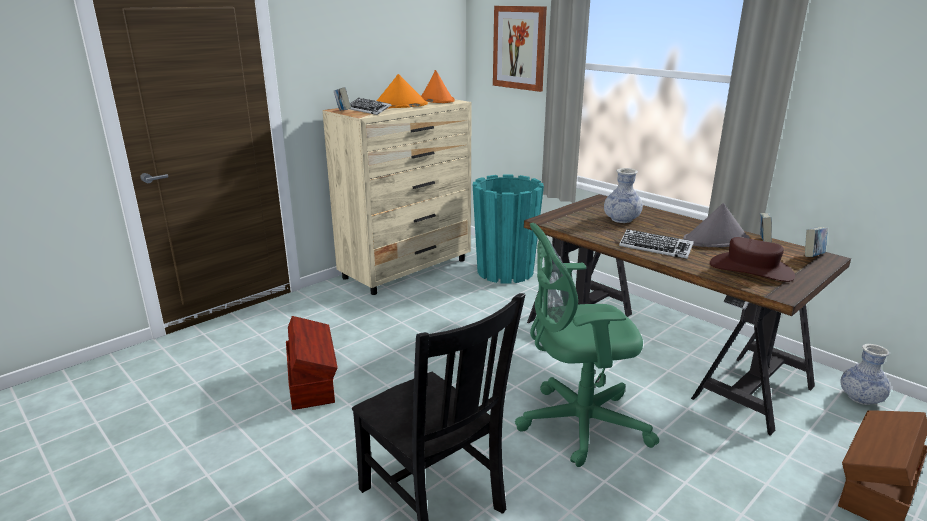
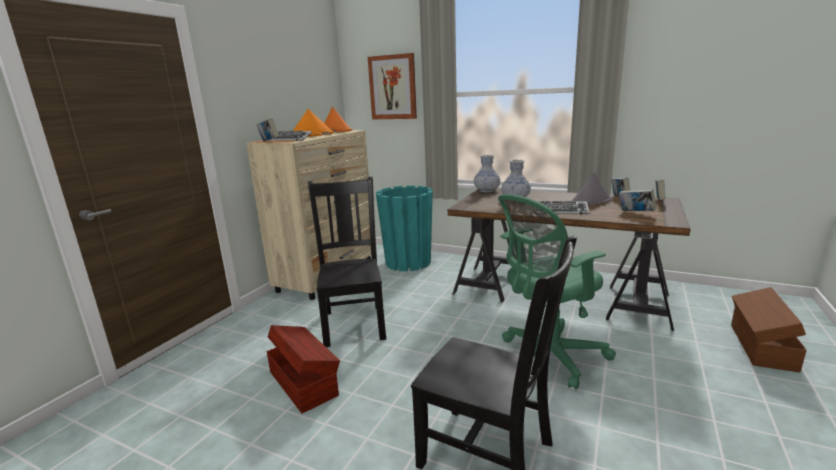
camera: 20 degrees left, 5 degrees down
brown hat [710,237,795,282] -> book [619,189,656,211]
vase [841,344,891,405] -> vase moved to [474,155,500,192]
none -> black chair [308,177,386,347]

